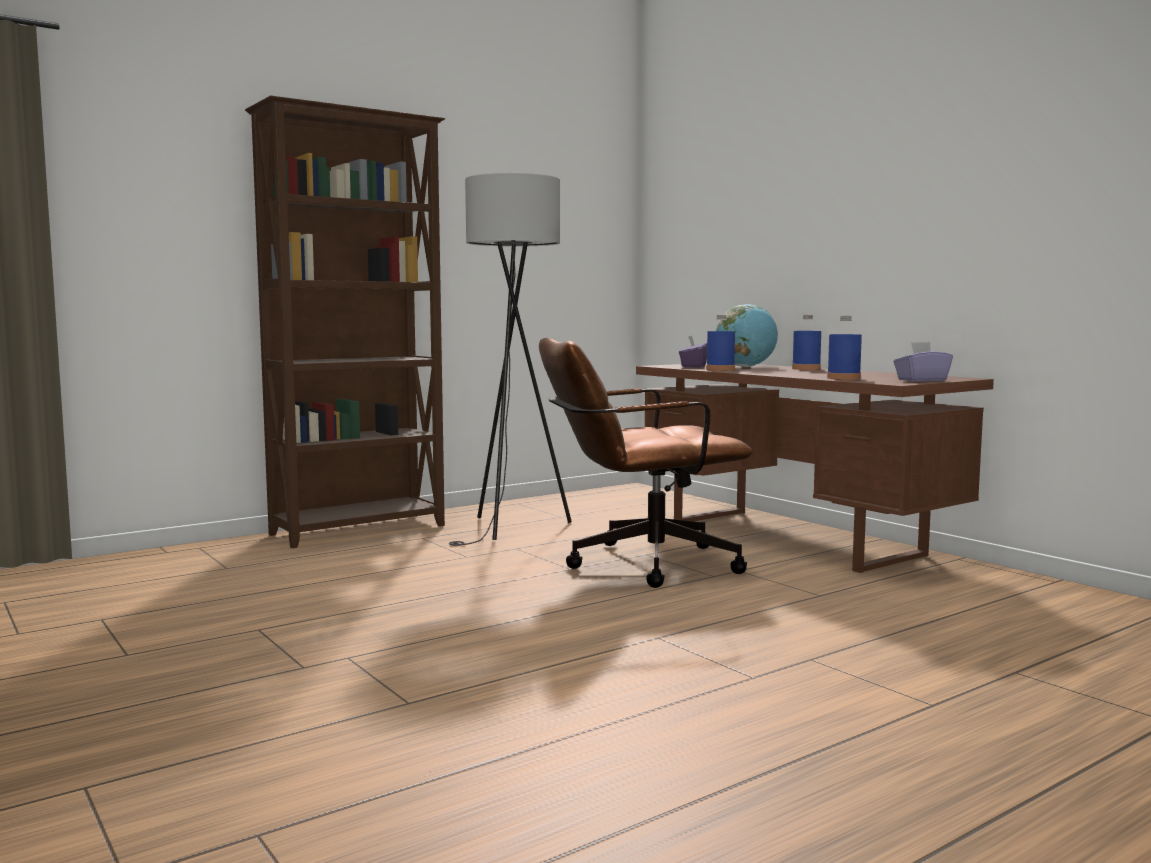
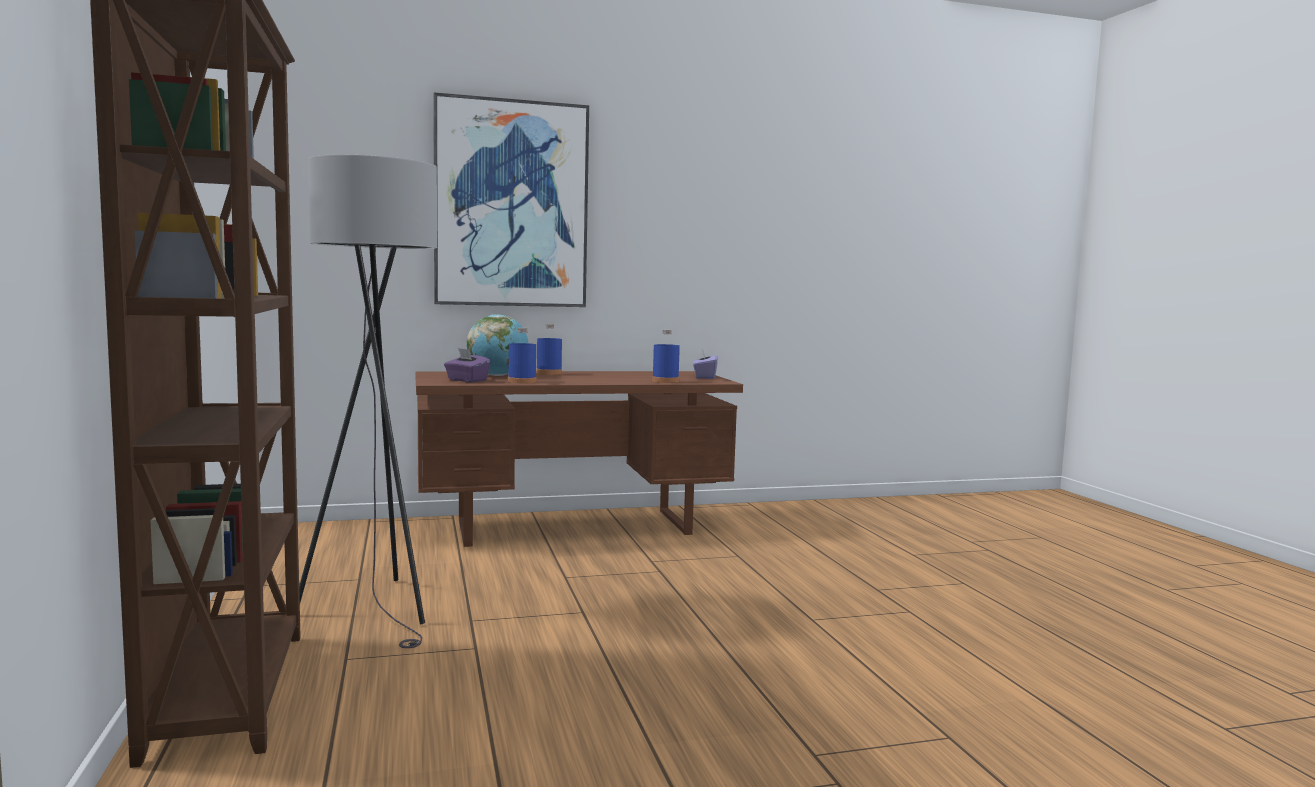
camera: 70 degrees left, 0 degrees up
brown office chair [539,338,752,588] -> none
none -> picture [433,92,589,307]

